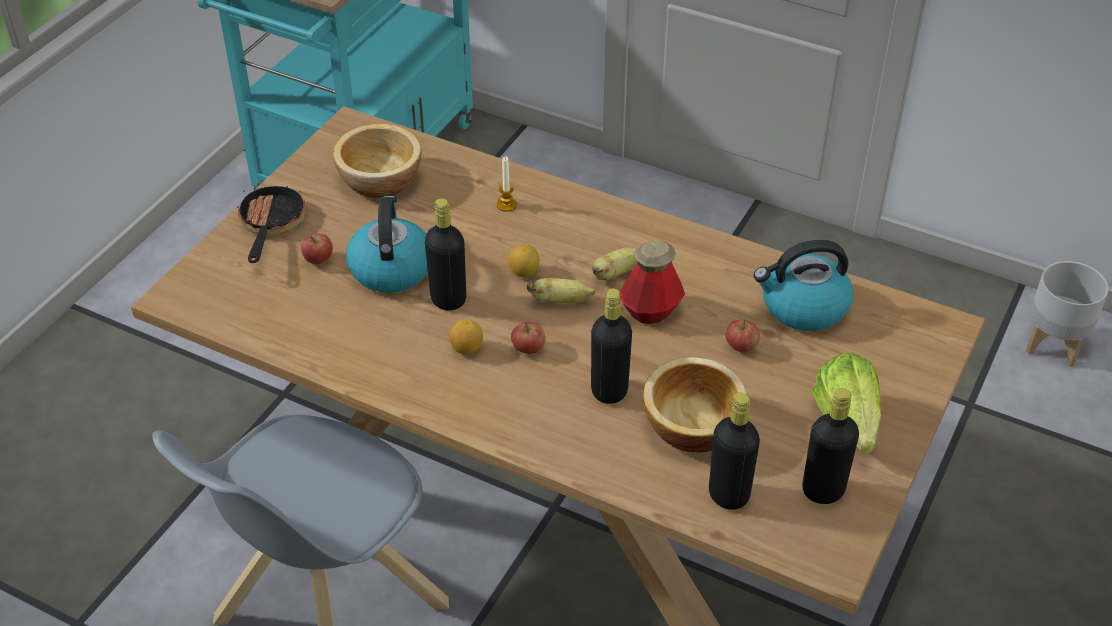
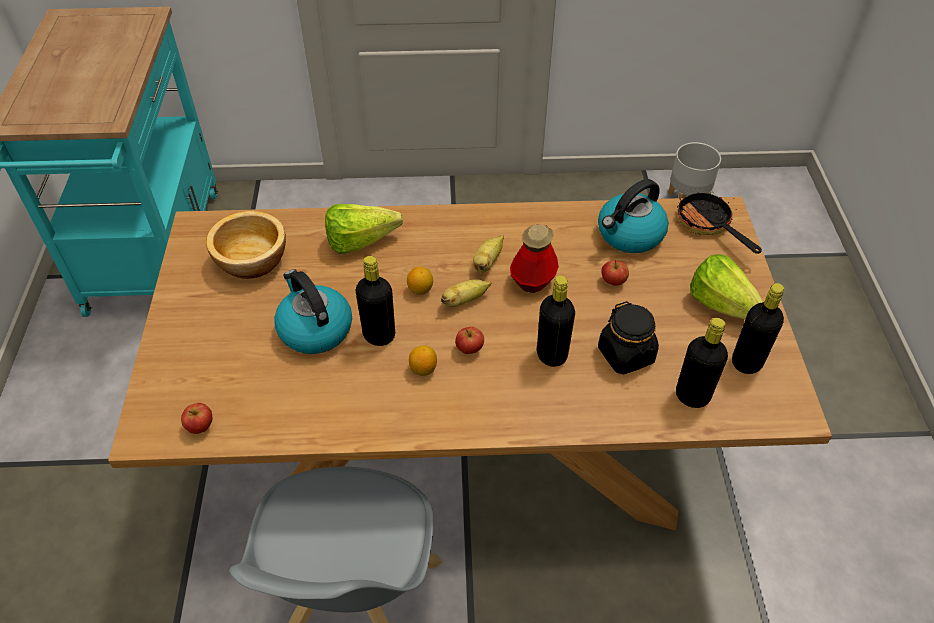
camera: 30 degrees left, 5 degrees up
frying pan [237,175,305,263] -> frying pan moved to [677,193,762,254]
apple [301,234,333,265] -> apple moved to [181,403,212,434]
candle [497,157,517,212] -> lettuce [325,204,403,254]
bowl [643,357,747,453] -> black jar [598,301,659,374]

